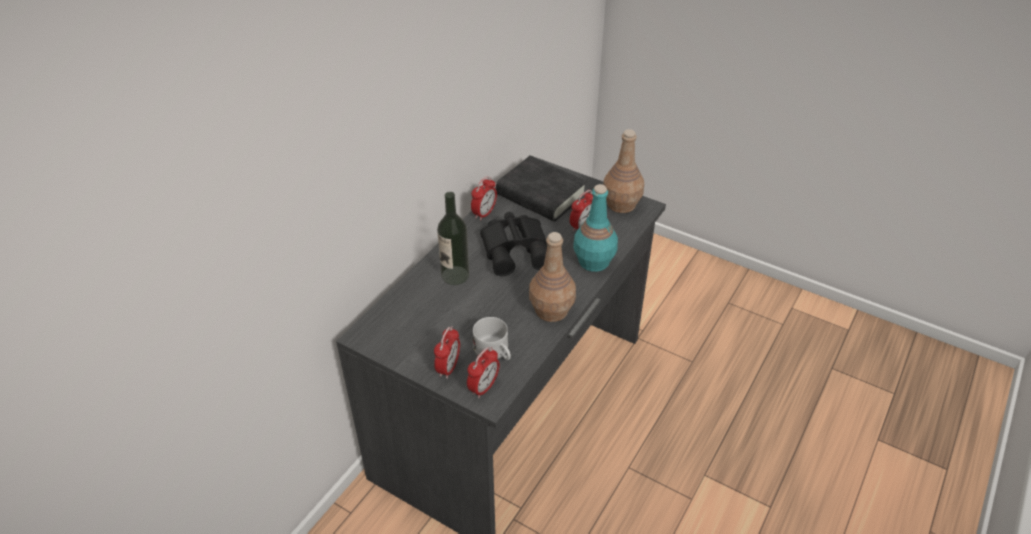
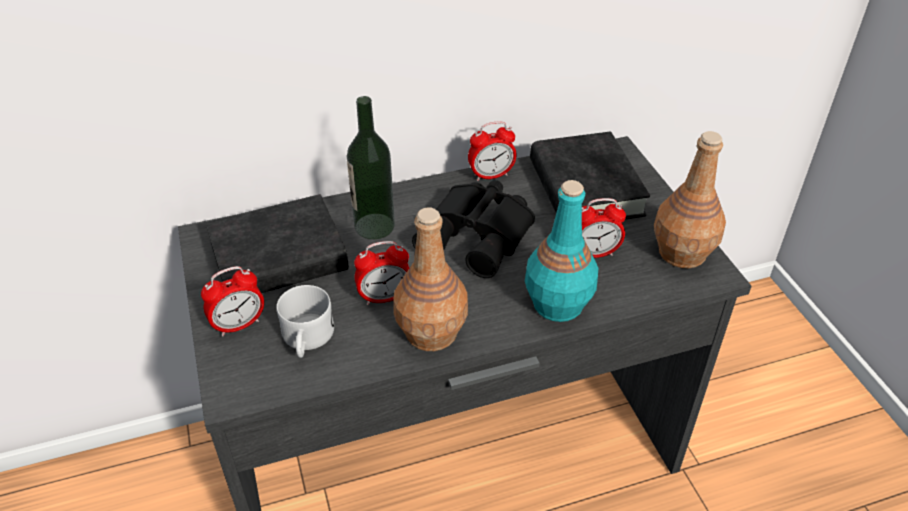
camera: 40 degrees right, 0 degrees up
alarm clock [467,347,500,398] -> alarm clock moved to [354,241,409,305]
none -> black book [206,194,349,293]

